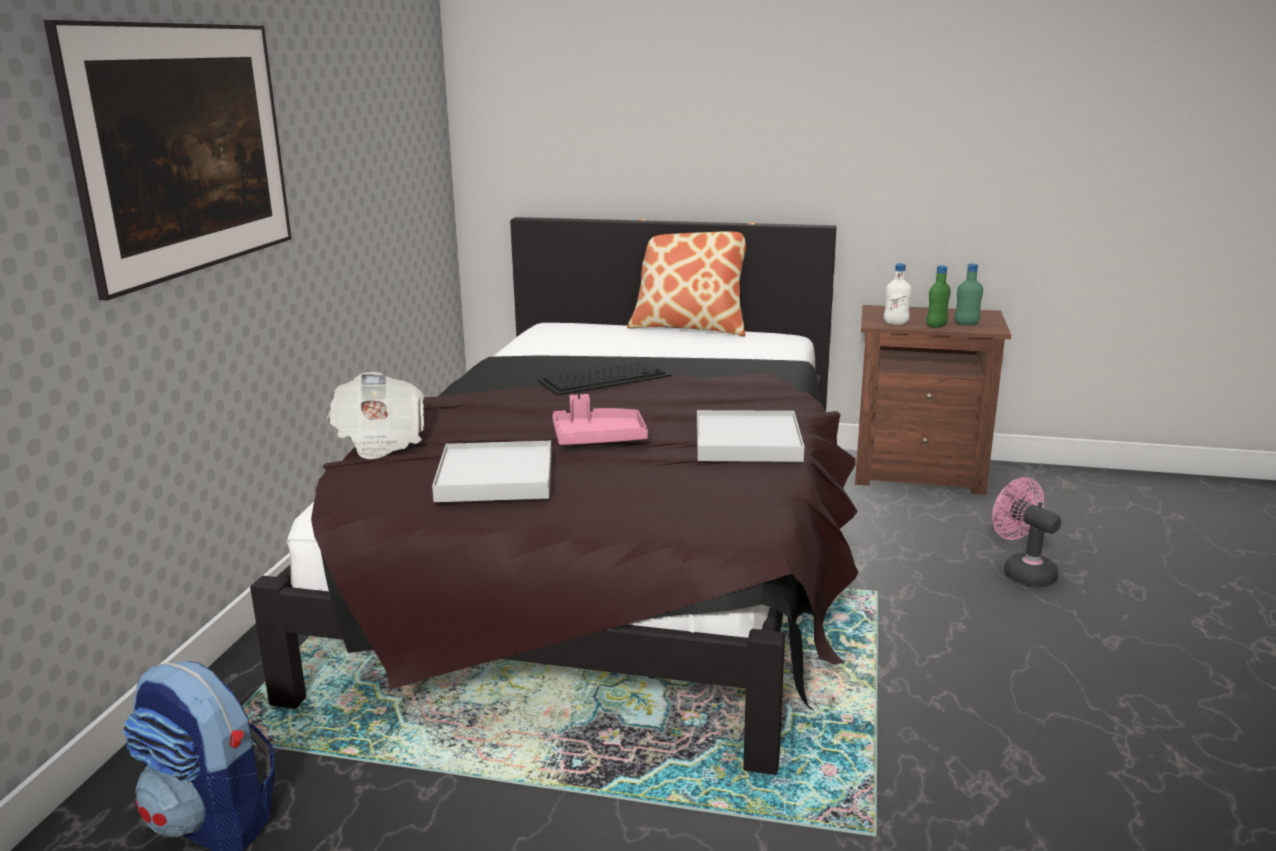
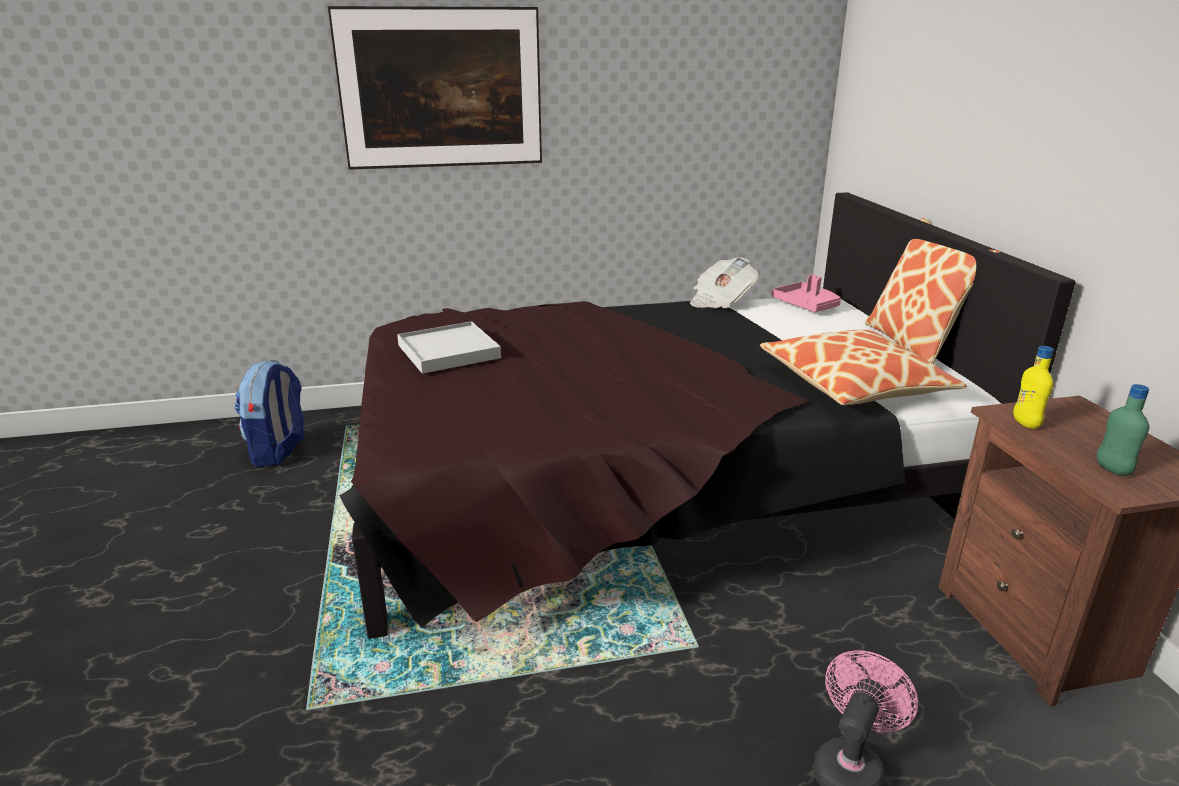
camera: 65 degrees right, 5 degrees up
newspaper [327,372,424,459] -> newspaper moved to [690,257,758,308]
keyboard [537,361,672,395] -> none
pink tray [552,394,648,445] -> pink tray moved to [771,274,841,312]
white tray [697,410,805,462] -> none
white bottle [884,263,912,325] -> yellow bottle [1013,346,1054,429]
green bottle [926,265,951,328] -> none
none -> pillow [760,329,967,405]

